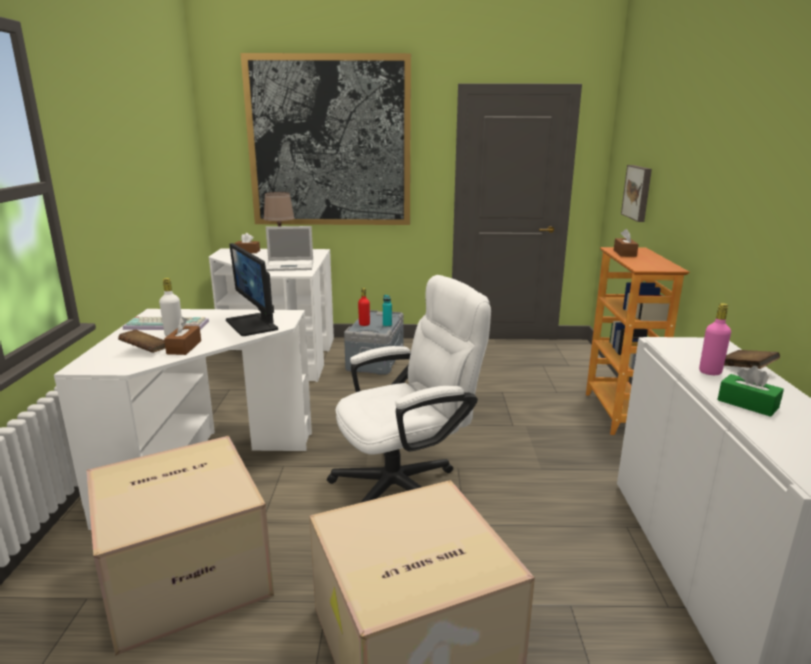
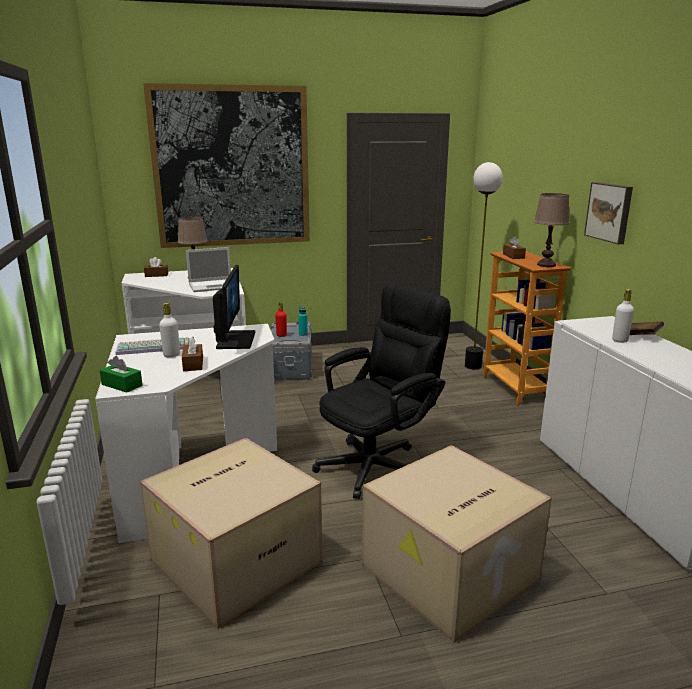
camera: 15 degrees left, 0 degrees up
brown book [118,329,165,353] -> none
monitor [226,243,278,336] -> monitor turned 135 degrees counterclockwise [213,265,255,349]
white office chair [327,275,491,503] -> black office chair [312,283,451,499]
picture [621,165,652,222] -> picture moved to [584,182,633,244]
pink bottle [699,303,731,375] -> white bottle [612,289,634,343]
green tissue box [717,366,784,417] -> green tissue box moved to [100,356,143,393]
none -> floor lamp [465,162,503,370]
none -> brown table lamp [534,193,569,267]

